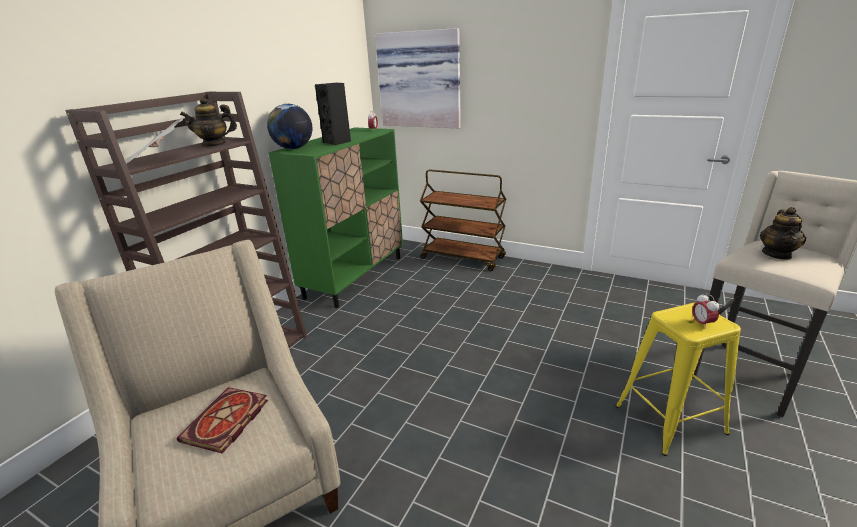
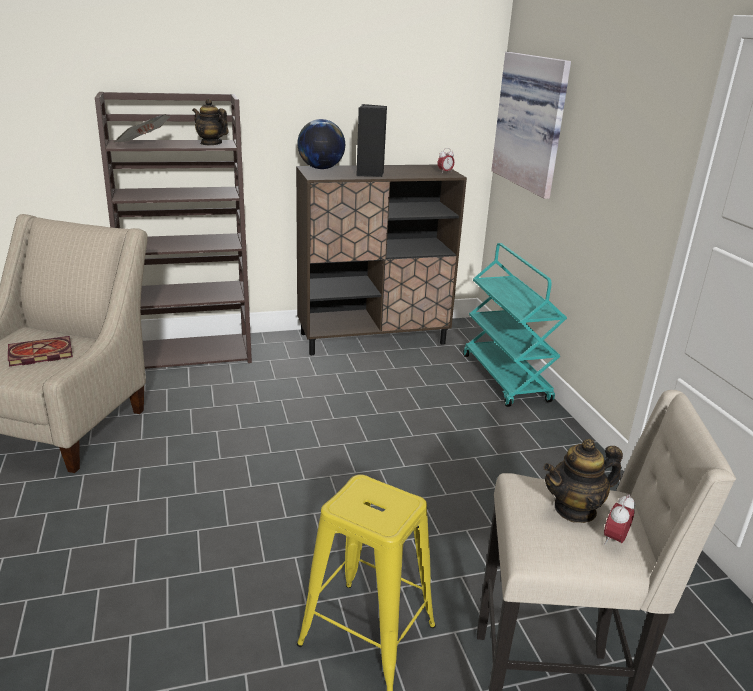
camera: 45 degrees right, 0 degrees up
green cabinet [269,127,403,308] -> brown cabinet [296,165,467,355]
brown cart [420,170,506,271] -> turquoise cart [463,243,567,407]
alarm clock [692,293,719,329] -> alarm clock moved to [604,494,636,545]

